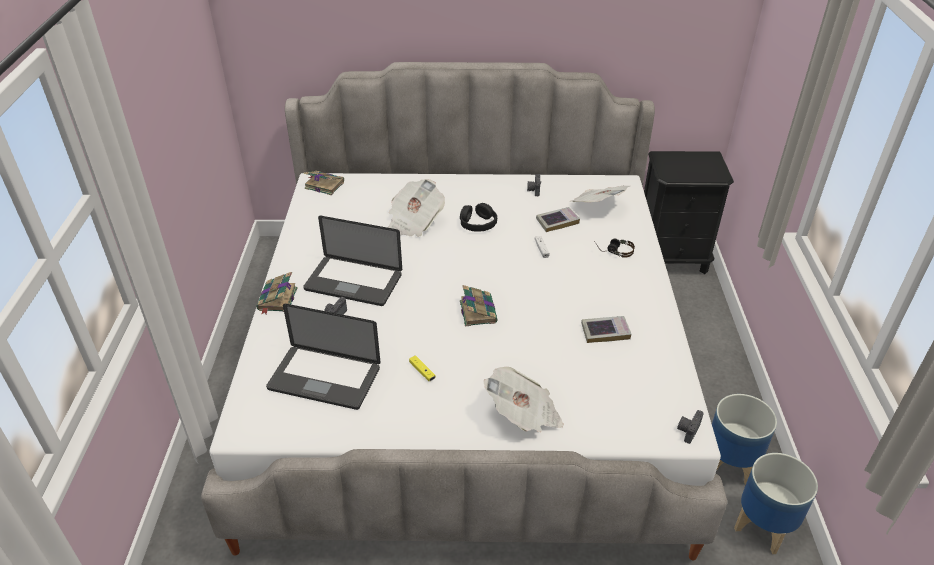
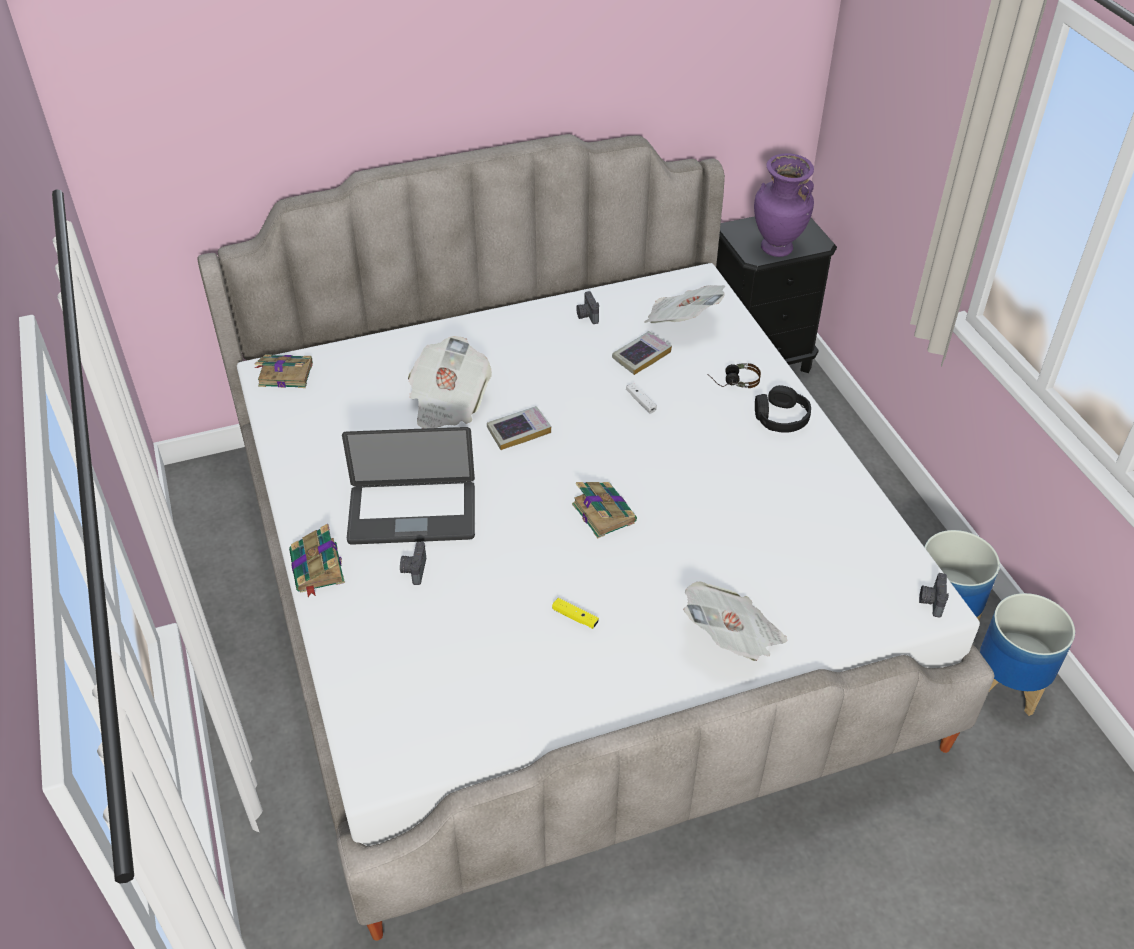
camera: 20 degrees left, 5 degrees up
laptop [266,304,381,410] -> none
black headphones [460,203,497,232] -> black headphones moved to [755,385,811,433]
book [581,316,632,343] -> book moved to [487,406,551,450]
none -> purple vase [754,154,814,257]

